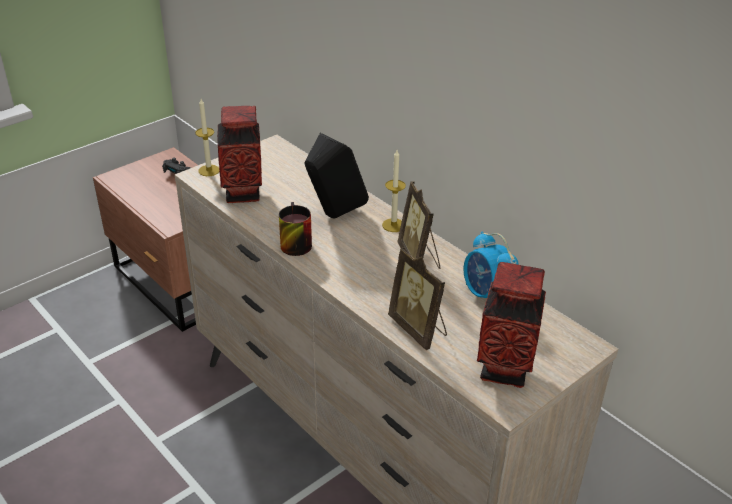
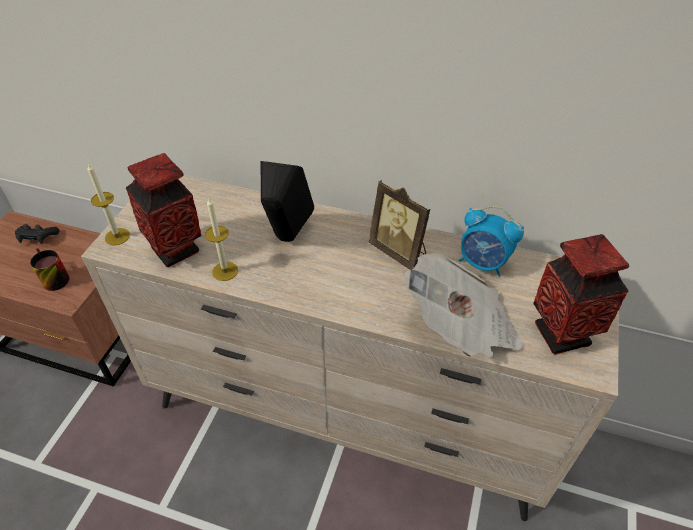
camera: 30 degrees left, 10 degrees up
mug [279,202,312,256] -> mug moved to [30,248,69,291]
candle [382,150,406,232] -> candle moved to [205,198,238,281]
picture frame [388,248,447,350] -> newspaper [403,253,524,357]

